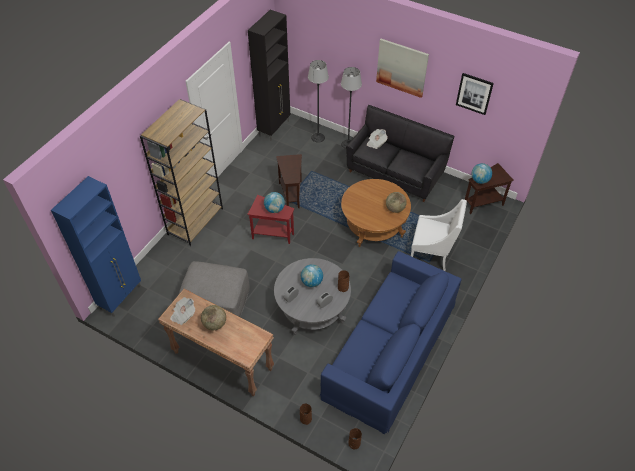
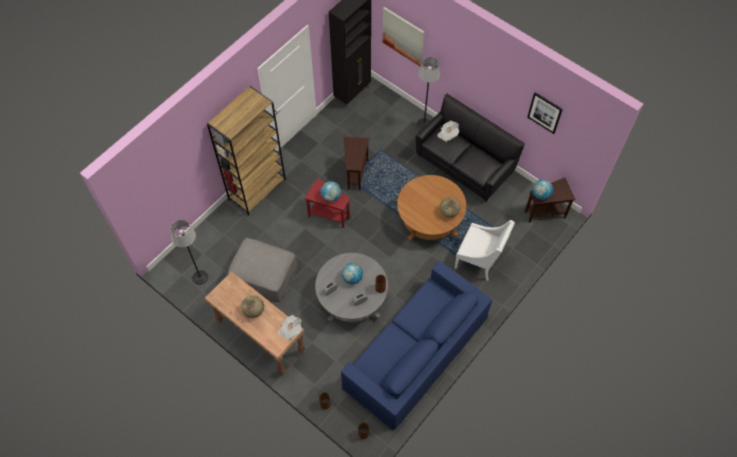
camera: 10 degrees right, 10 degrees up
blue cabinet [51,176,141,317] -> none
newspaper [170,297,195,325] -> newspaper moved to [278,315,302,341]
floor lamp [308,60,329,143] -> floor lamp moved to [171,220,208,285]
picture [376,39,429,98] -> picture moved to [382,7,424,66]

